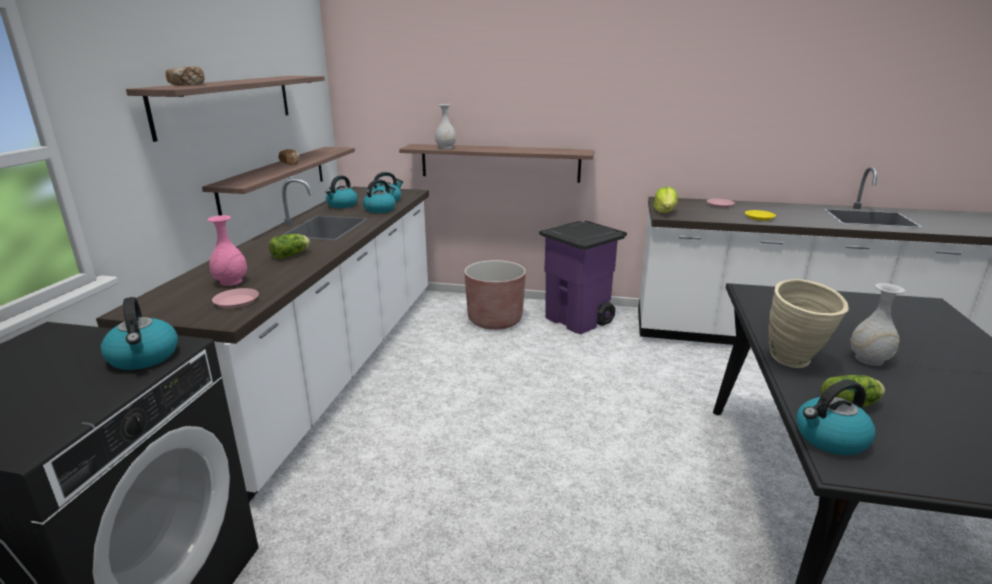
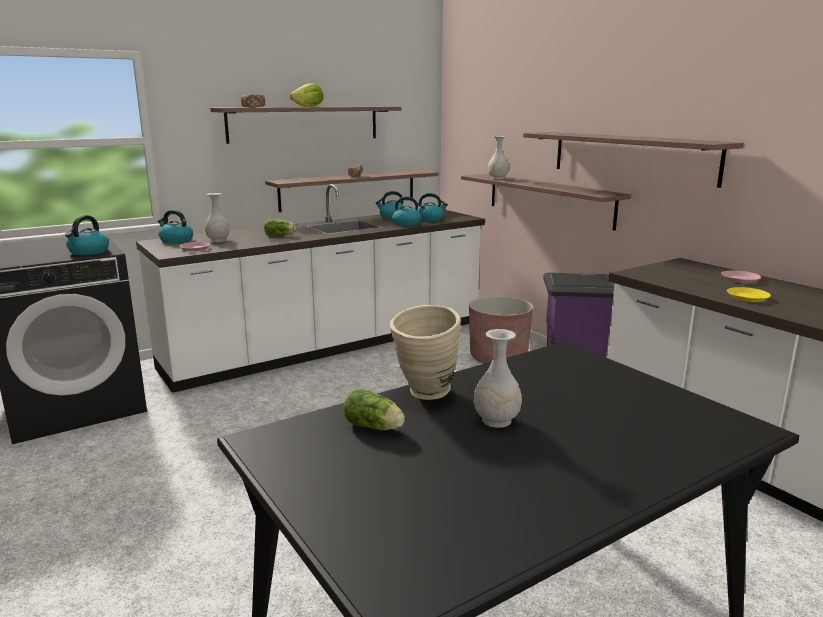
camera: 45 degrees right, 5 degrees down
pink vase [207,215,247,286] -> white vase [205,193,230,242]
lettuce [654,187,678,213] -> lettuce moved to [290,83,324,107]
kettle [796,380,876,455] -> kettle moved to [158,210,193,244]
none -> shelf [523,132,744,188]

